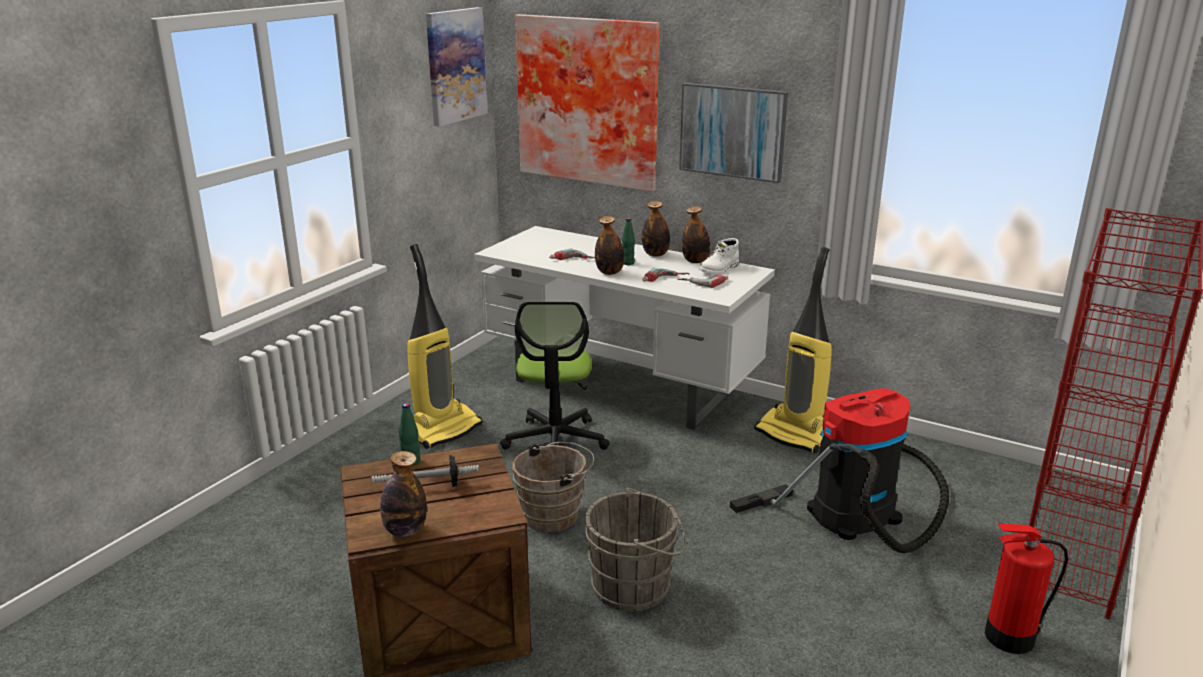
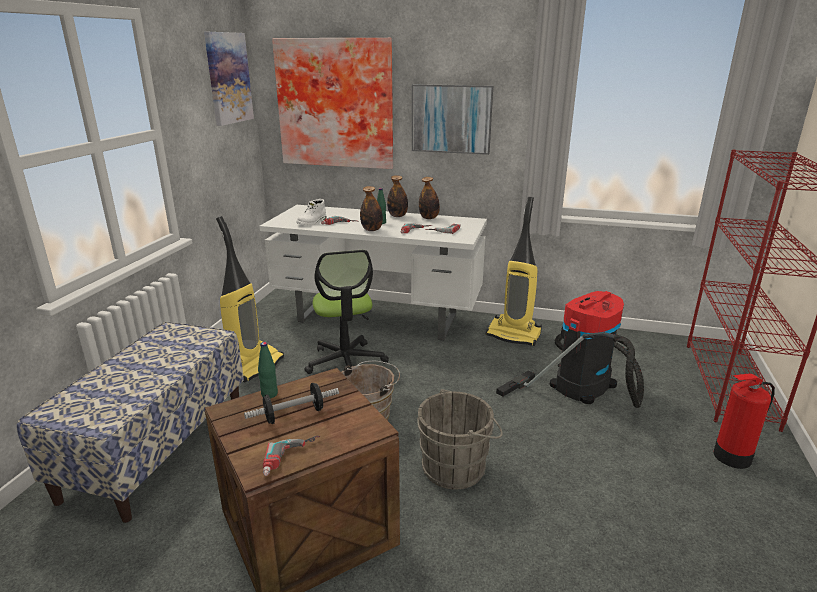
camera: 15 degrees left, 0 degrees up
bottle [380,451,427,537] -> power drill [263,436,320,476]
white boot [699,238,739,274] -> white boot moved to [296,199,326,225]
none -> bench [17,322,244,523]

